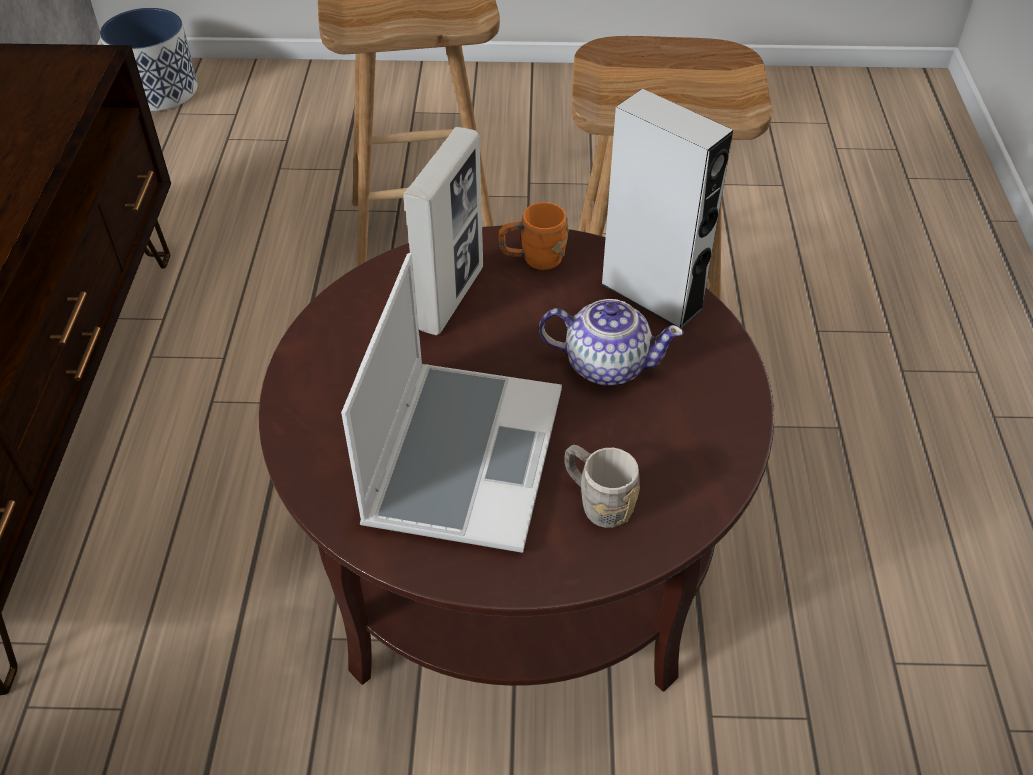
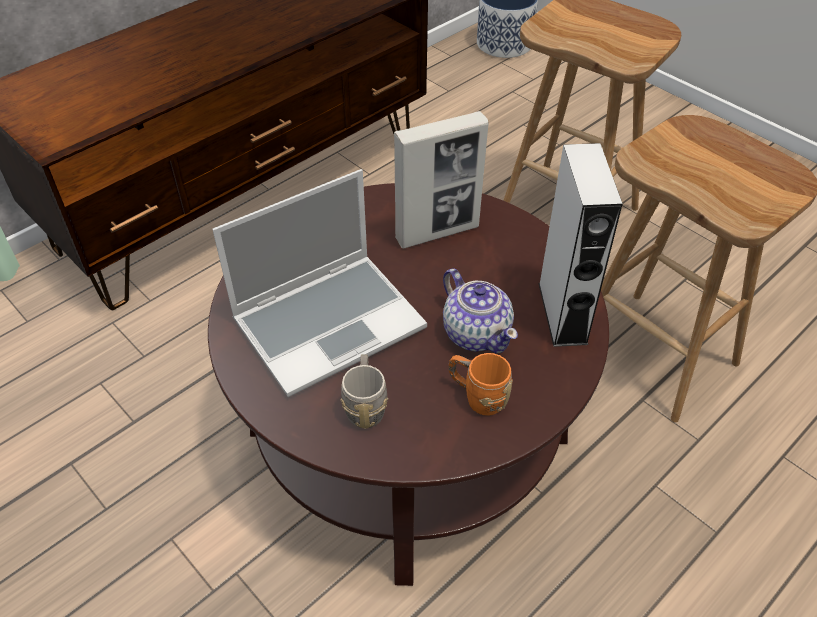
camera: 45 degrees right, 0 degrees up
orange mug [498,202,569,270] -> orange mug moved to [449,353,513,416]

